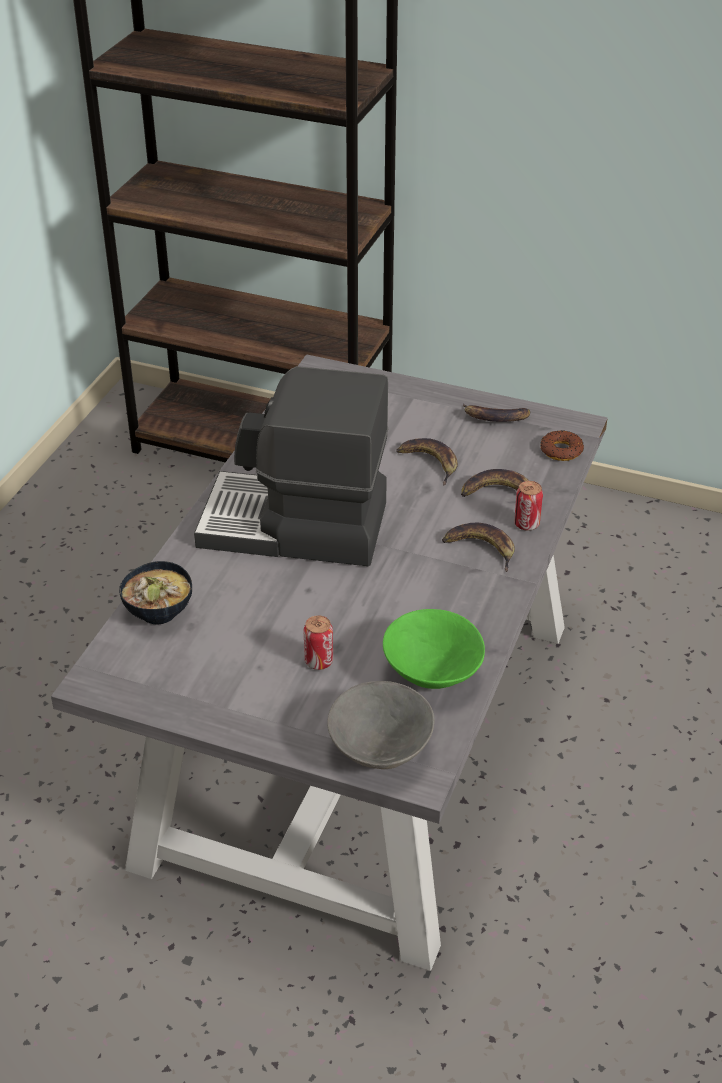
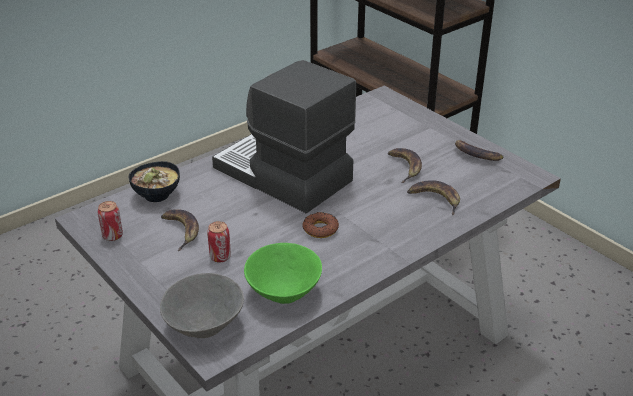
camera: 30 degrees right, 5 degrees down
banana [442,522,515,572] -> banana moved to [161,209,199,251]
can [514,481,543,531] -> can moved to [98,201,123,241]
donut [540,430,584,461] -> donut moved to [302,212,339,238]

